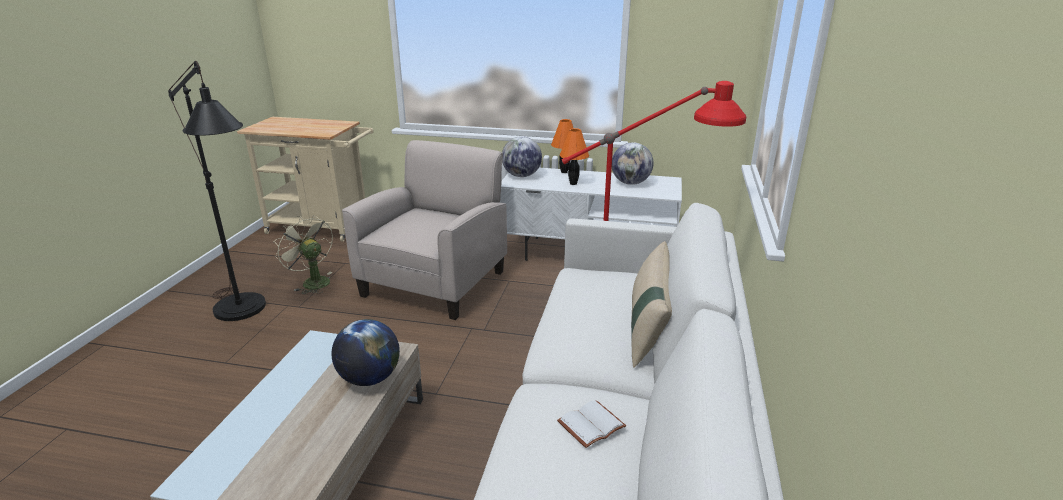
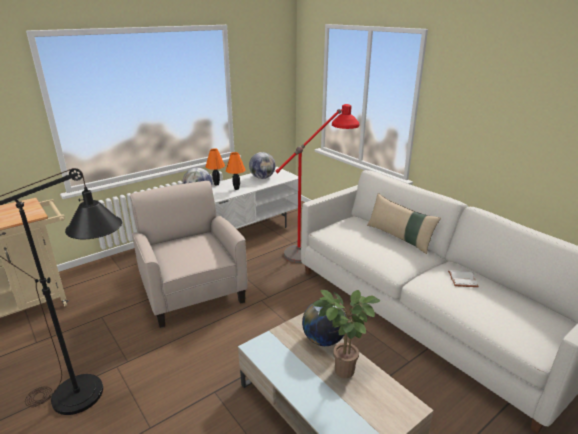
camera: 50 degrees left, 0 degrees up
beige fan [274,215,333,294] -> none
none -> potted plant [313,290,381,378]

